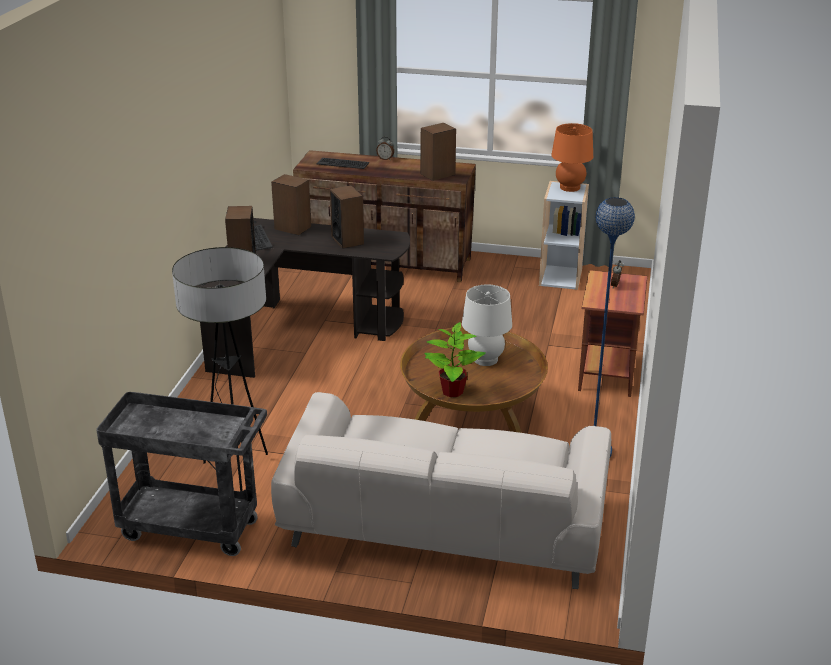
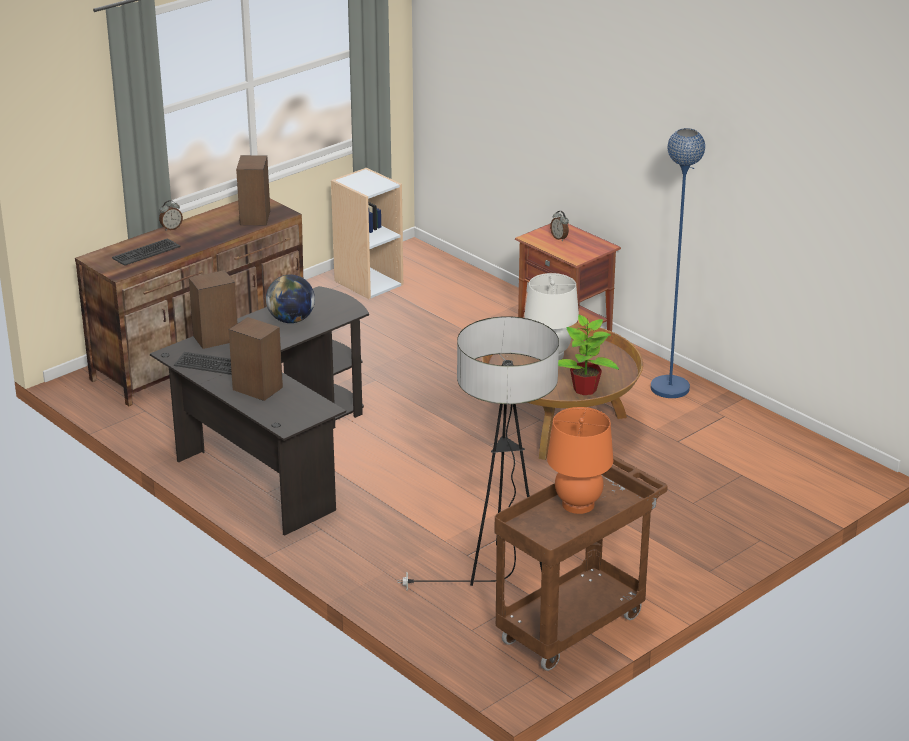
camera: 55 degrees left, 0 degrees up
grey cart [96,392,267,556] -> brown cart [494,455,668,671]
white sofa [271,392,611,589] -> none
speaker [330,185,364,249] -> globe [266,275,315,323]
orange table lamp [551,123,593,192] -> orange table lamp moved to [547,407,613,514]

